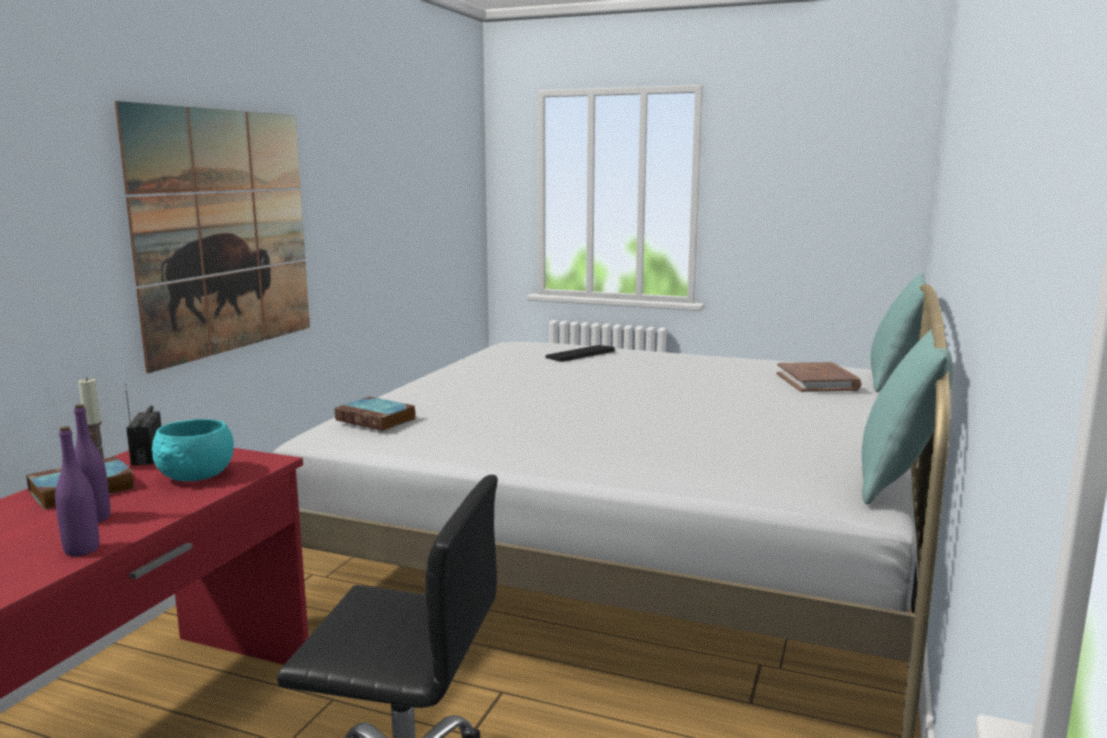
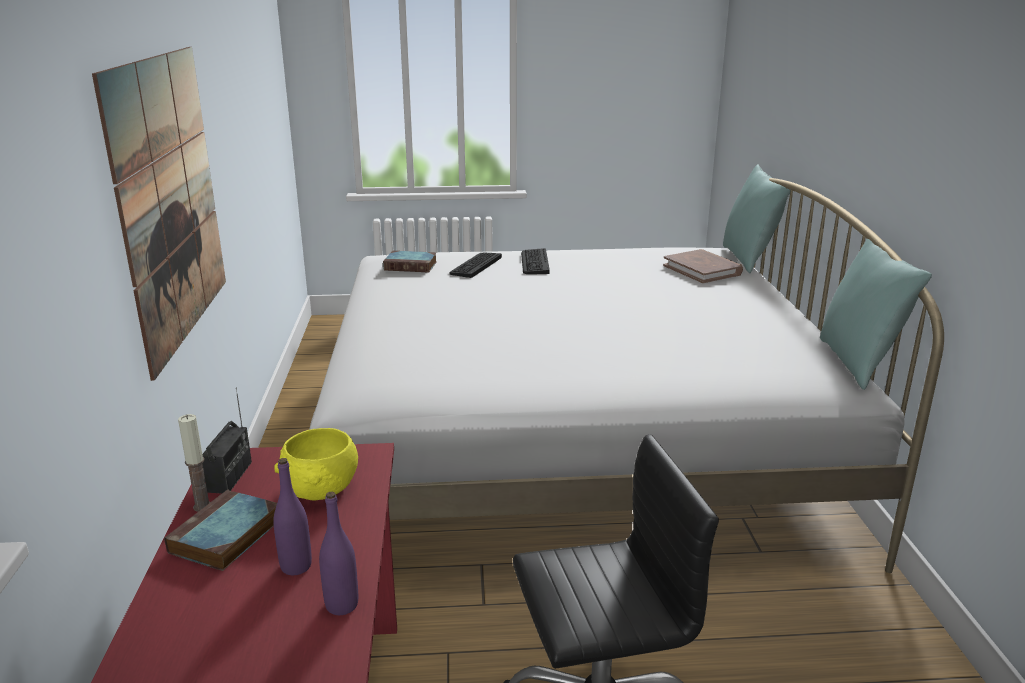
camera: 25 degrees left, 10 degrees up
radio [125,384,161,466] -> radio turned 135 degrees counterclockwise [202,387,252,493]
turquoise bowl [152,419,234,481] -> yellow bowl [274,428,358,501]
book [335,397,415,431] -> book moved to [383,251,437,272]
none -> keyboard [521,248,550,274]

